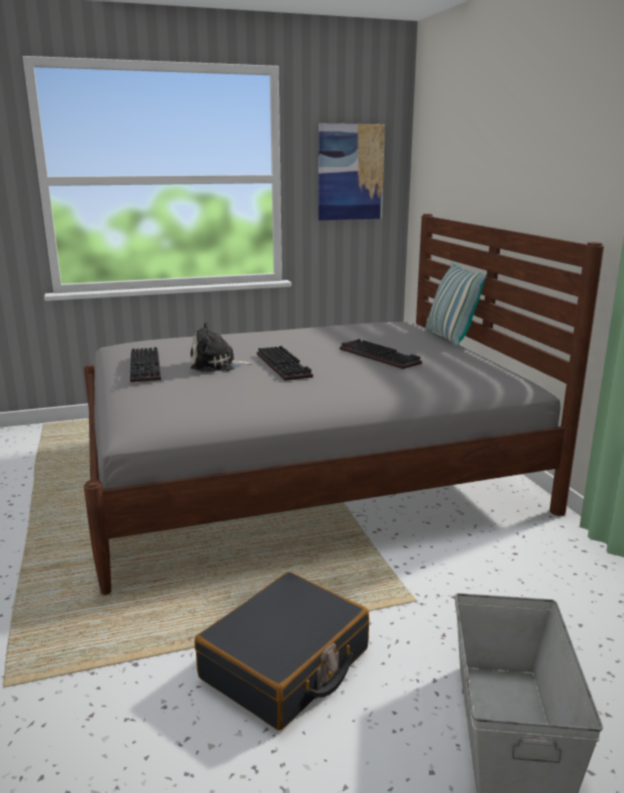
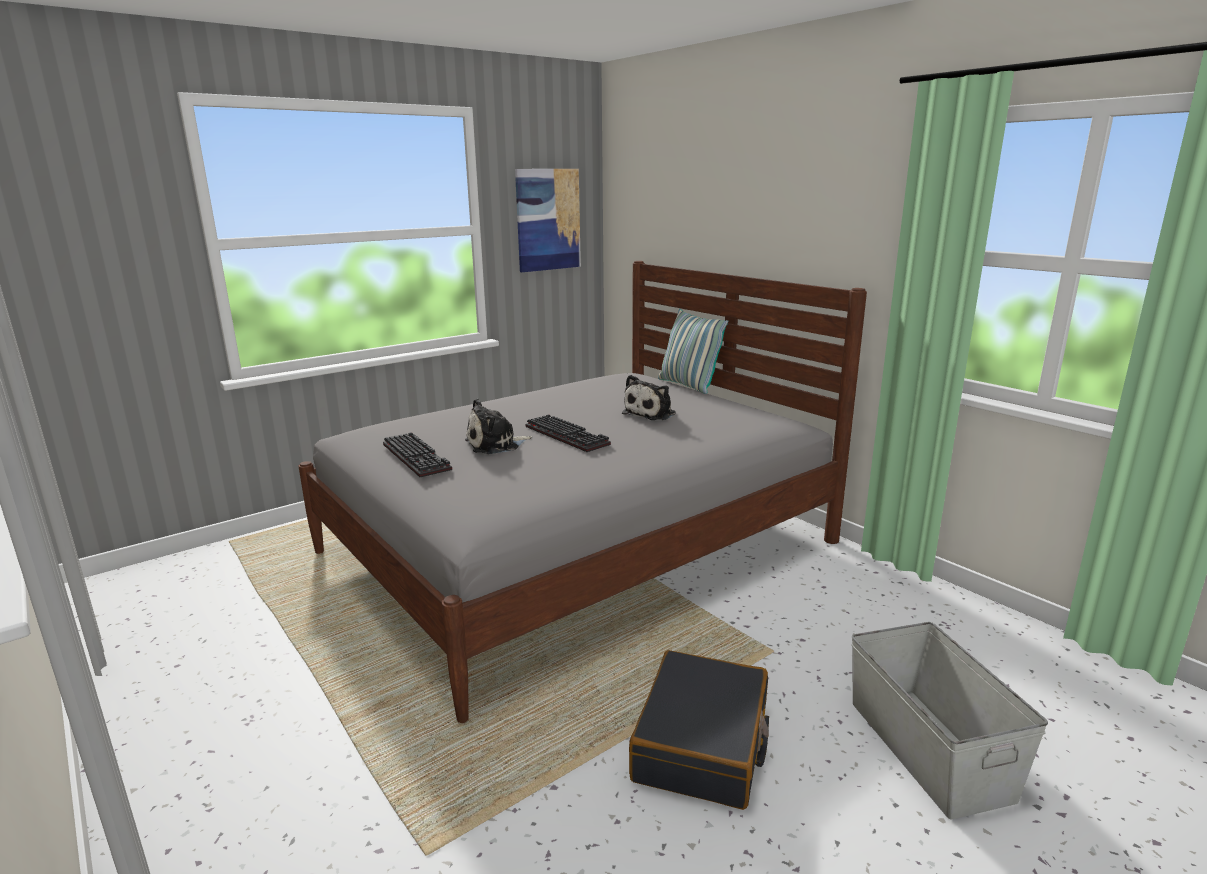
camera: 20 degrees left, 0 degrees up
keyboard [340,339,422,369] -> plush toy [622,375,676,420]

